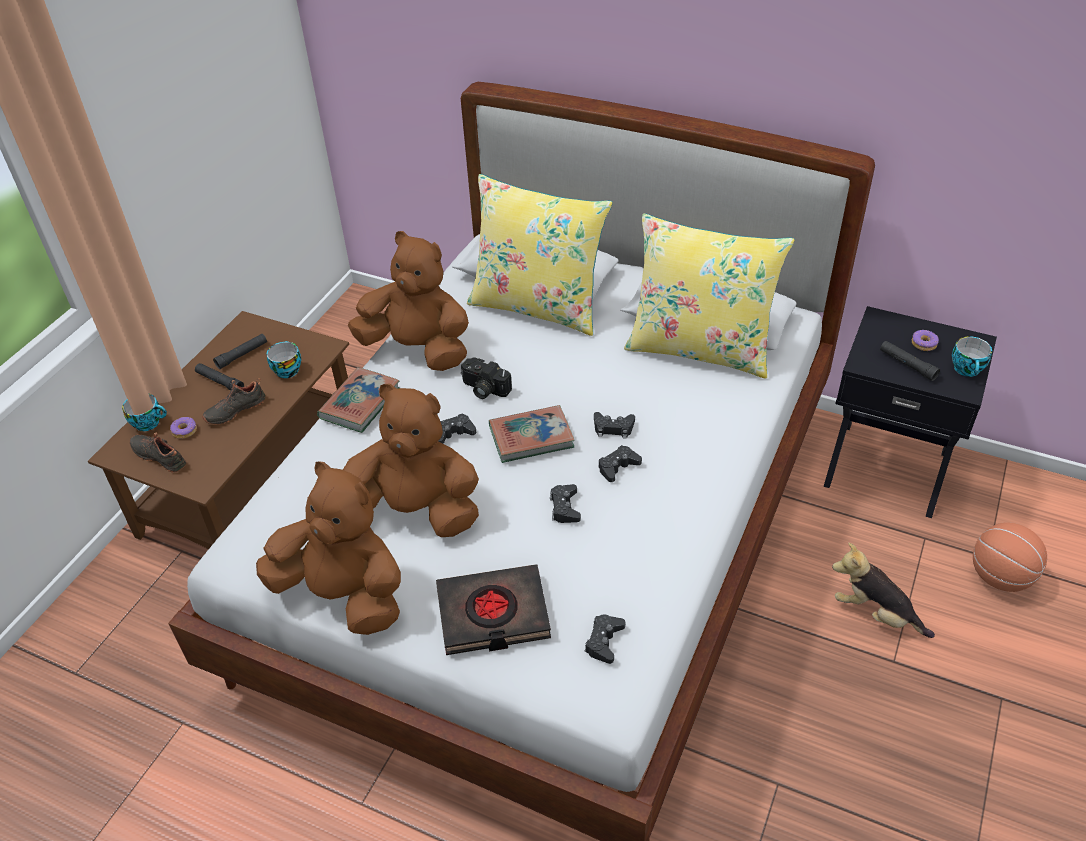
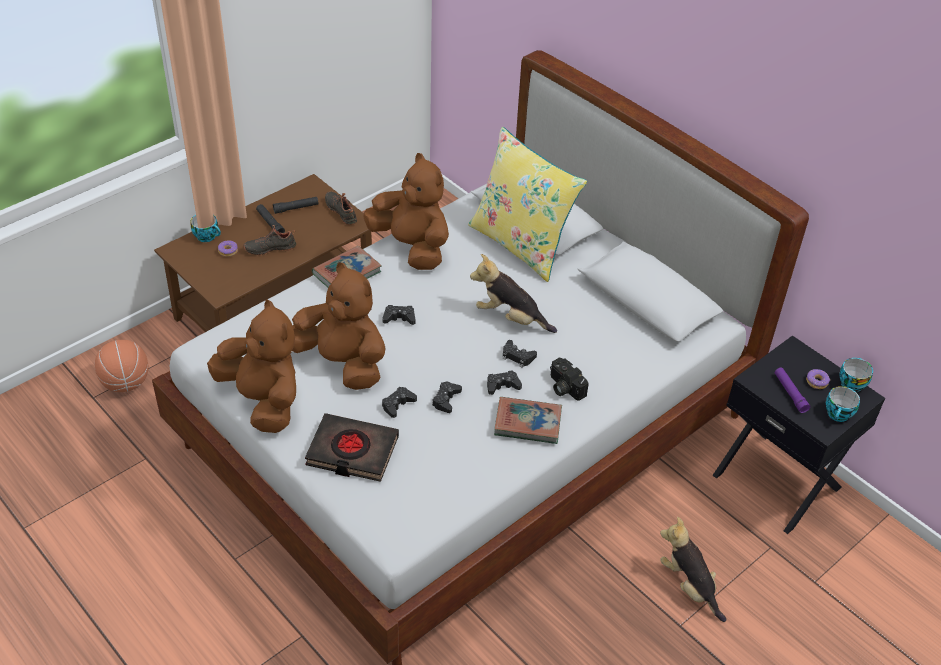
camera: 20 degrees right, 0 degrees up
black shoe [130,433,186,473] -> black shoe moved to [325,192,357,225]
cup [267,341,301,378] -> cup moved to [839,358,873,392]
camera [461,357,512,399] -> camera moved to [550,357,589,401]
book [489,405,575,463] -> book moved to [494,397,562,444]
black game controller [585,614,625,664] -> black game controller moved to [382,387,417,418]
yellow pillow [624,213,795,378] -> none
black flashlight [880,341,940,381] -> purple flashlight [775,368,810,413]
basketball [973,522,1047,592] -> basketball moved to [95,340,148,392]
none -> plush toy [470,254,557,333]

